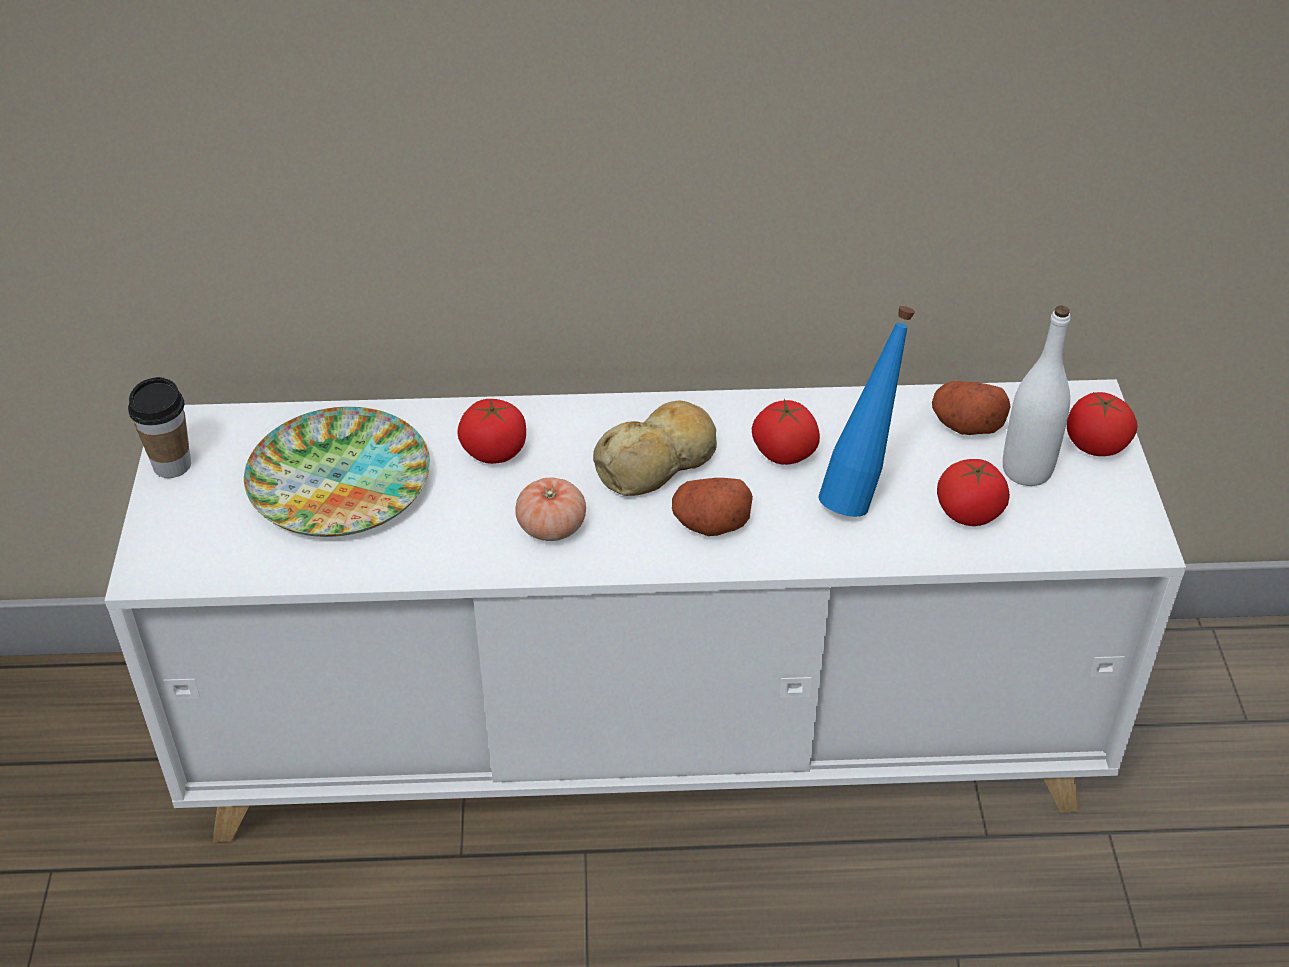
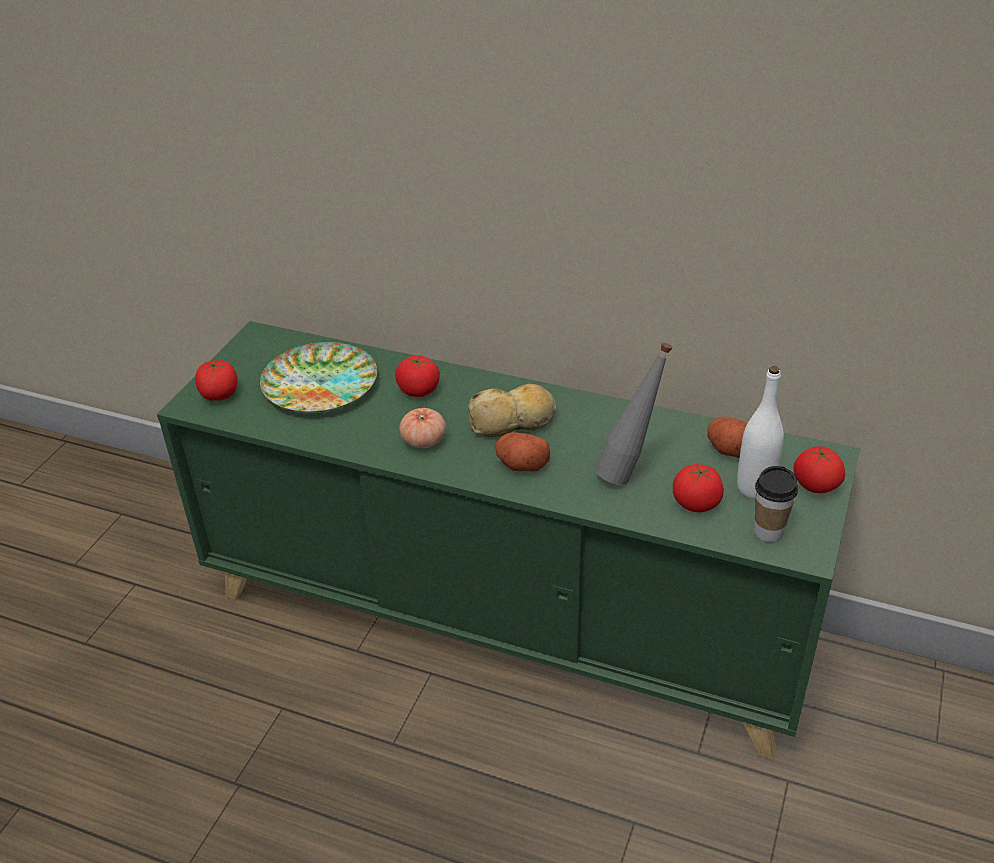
camera: 25 degrees right, 5 degrees down
white cabinet [105,379,1186,842] -> green cabinet [157,321,860,759]
cup [128,377,191,478] -> cup moved to [754,466,798,542]
tomato [752,398,820,465] -> tomato moved to [195,360,237,401]
blue bottle [818,306,915,517] -> grey bottle [595,342,673,485]

